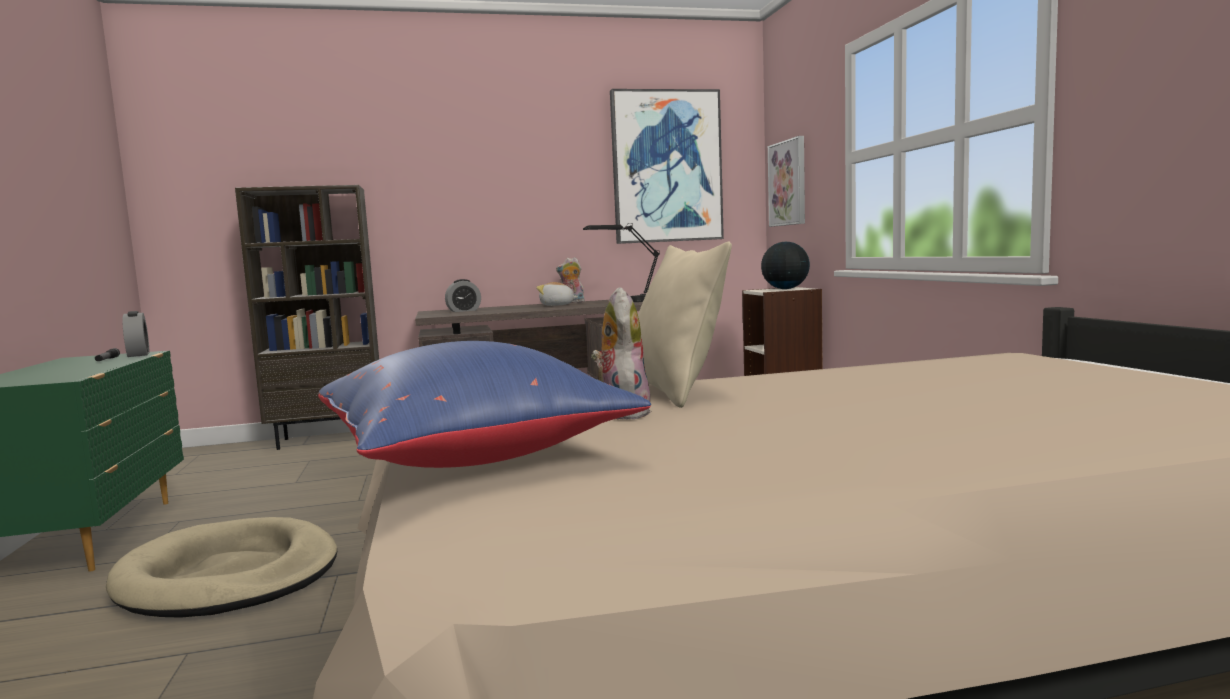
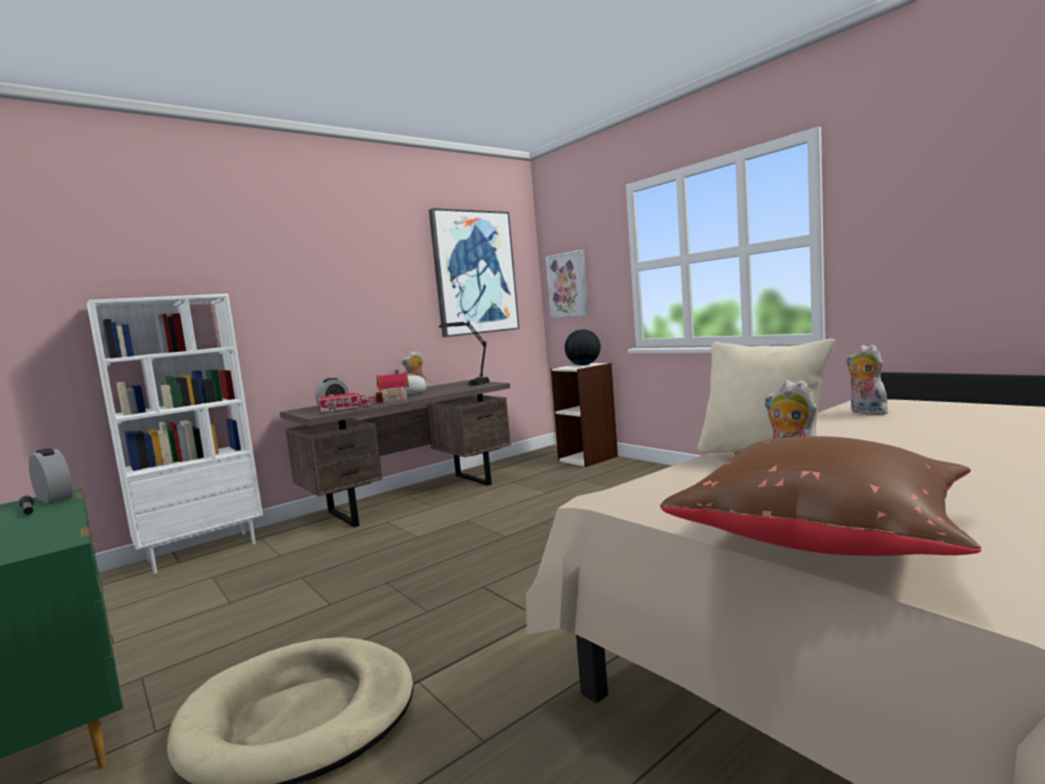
camera: 25 degrees left, 0 degrees up
brown bookcase [235,185,379,450] -> white bookcase [87,294,263,574]
blue pillow [318,341,651,468] -> brown pillow [660,436,982,556]
none -> toy truck [318,393,374,412]
none -> toy house [376,370,409,403]
none -> plush toy [846,345,888,415]

